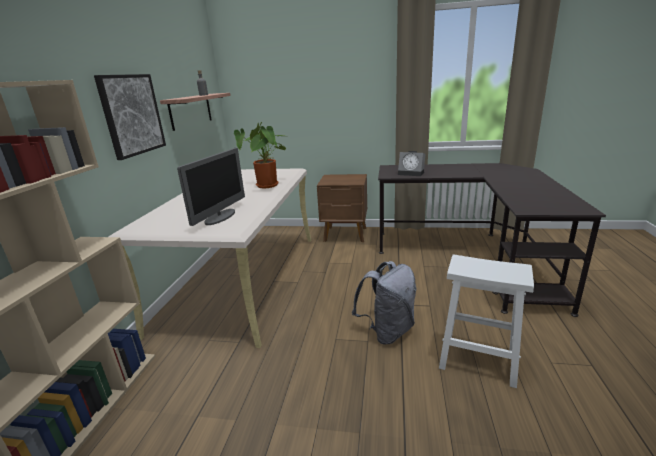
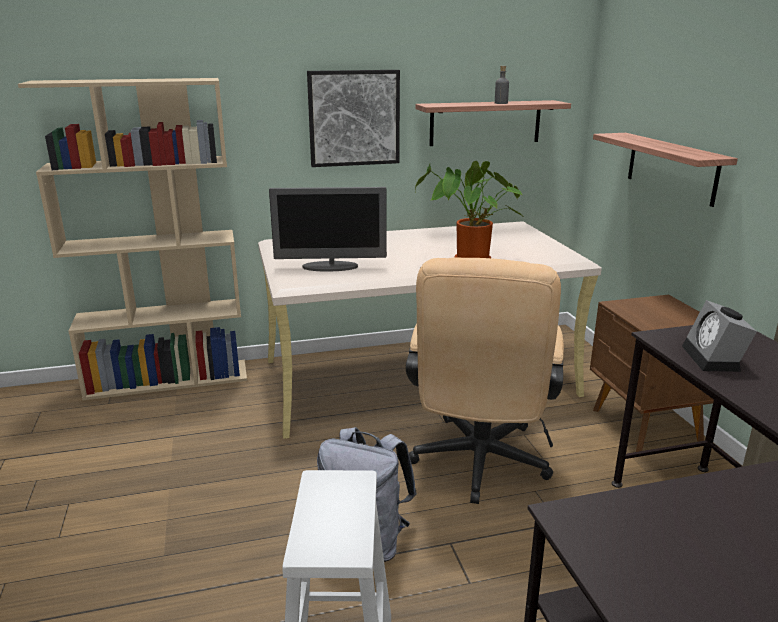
camera: 65 degrees right, 0 degrees up
none -> beige office chair [406,257,564,504]
none -> shelf [593,133,738,207]

